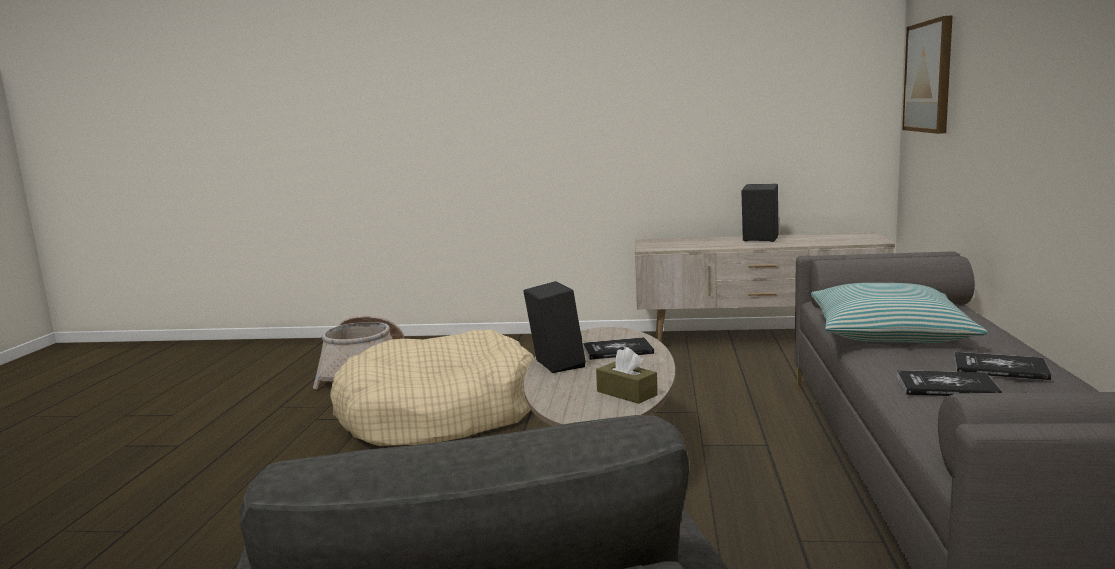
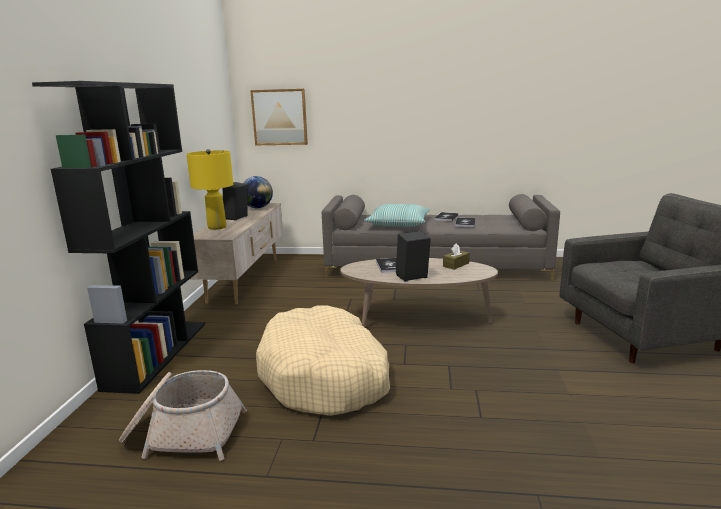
camera: 90 degrees left, 5 degrees up
none -> black bookcase [32,81,205,394]
none -> yellow table lamp [186,149,233,230]
none -> globe [243,176,273,208]

